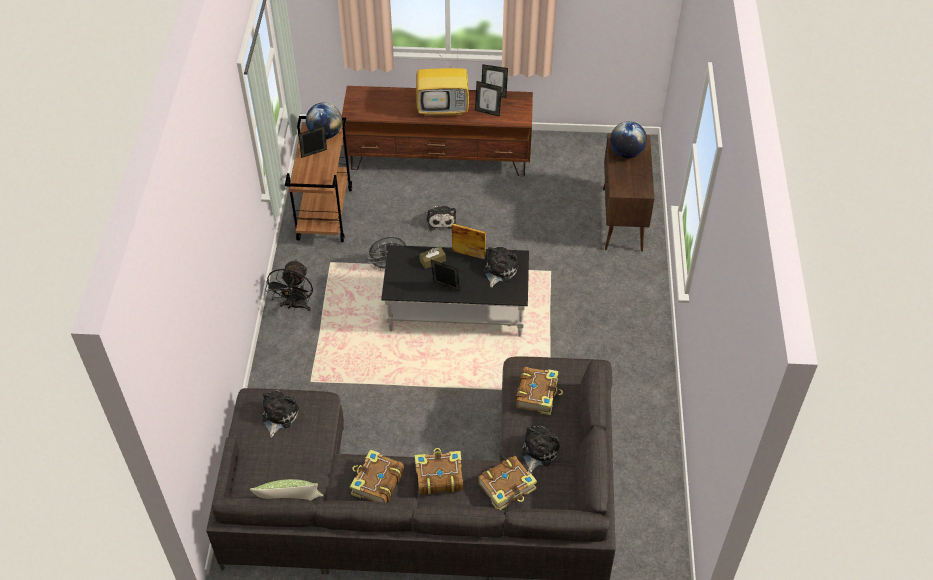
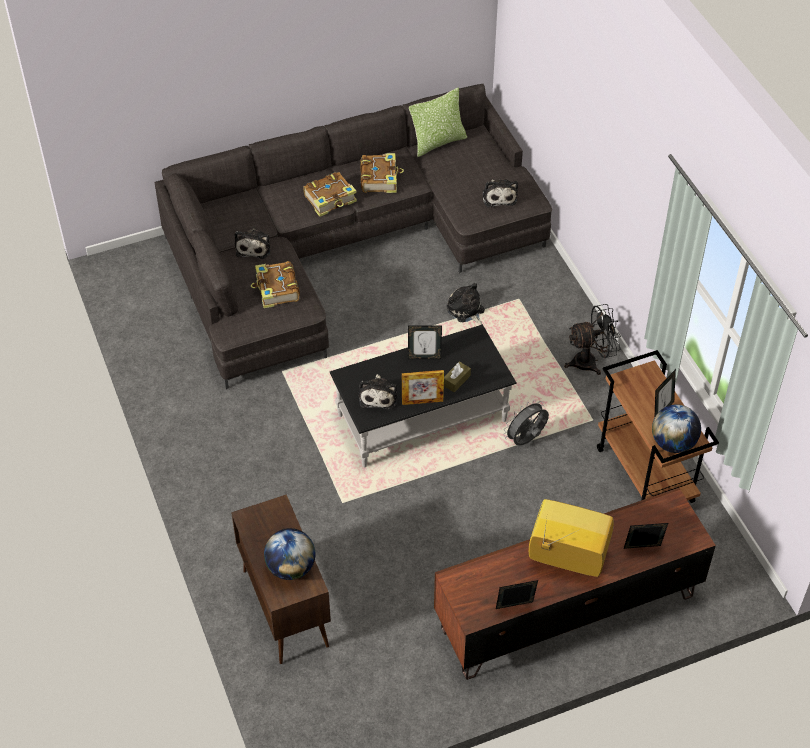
camera: 155 degrees right, 0 degrees up
black fan [265,259,313,311] -> black fan turned 90 degrees clockwise [564,304,621,375]
television [416,50,469,117] -> television turned 45 degrees clockwise [529,499,614,577]
plush toy [426,205,456,230] -> plush toy moved to [447,283,485,325]
picture frame [475,81,502,117] -> picture frame moved to [624,523,668,549]
book [478,456,537,510] -> none

